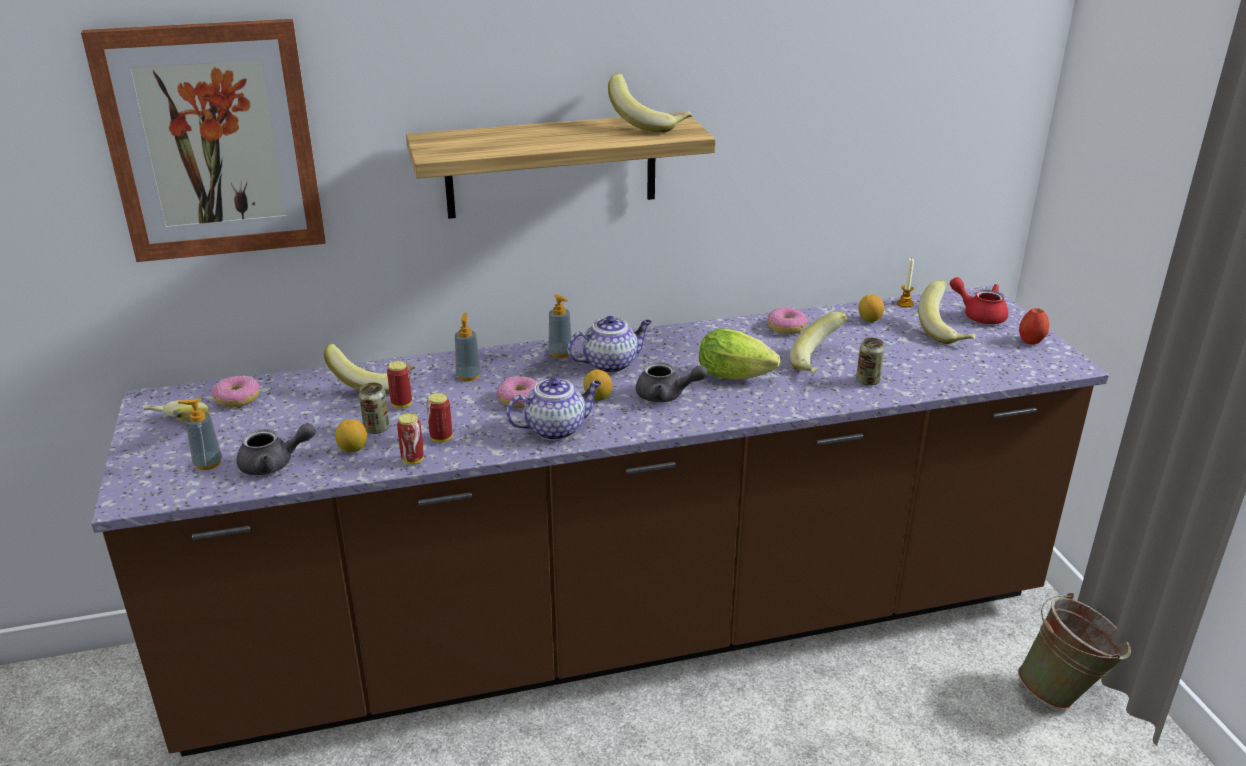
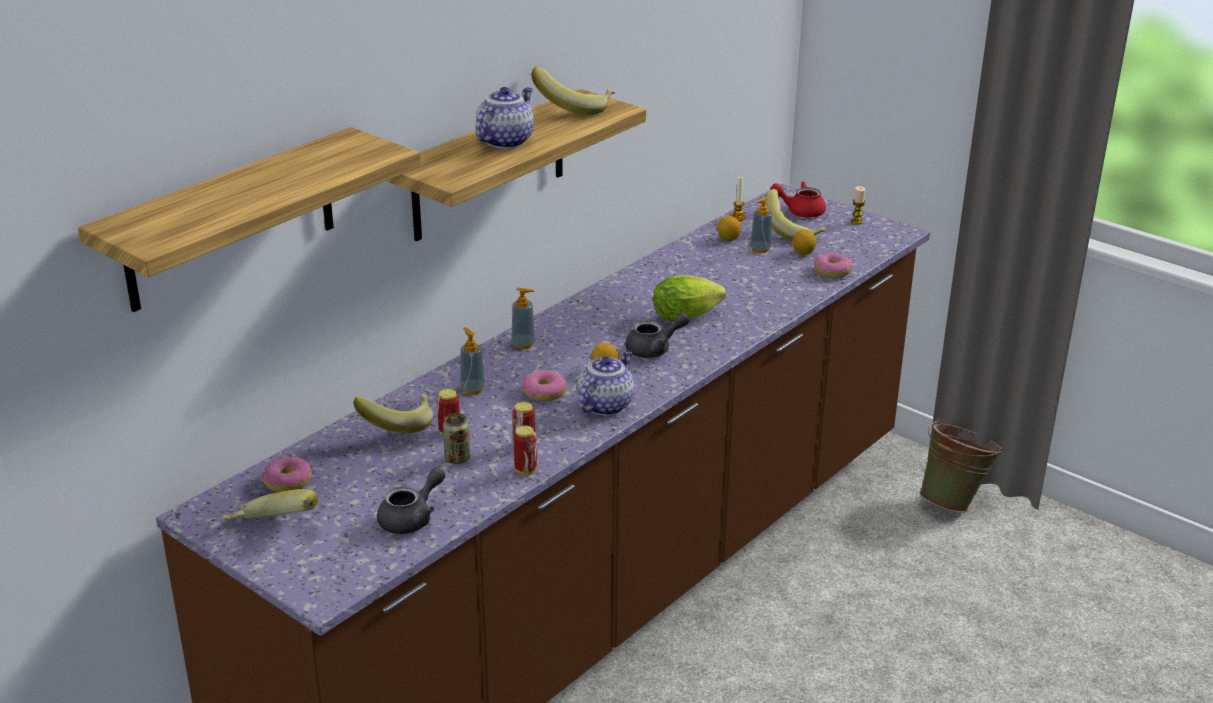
camera: 35 degrees left, 0 degrees up
picture [81,19,326,262] -> shelf [78,127,421,312]
soap dispenser [178,398,222,470] -> soap dispenser moved to [750,197,772,253]
lemon [335,419,367,452] -> lemon moved to [793,229,817,255]
teapot [568,316,652,373] -> teapot moved to [475,87,534,149]
donut [767,307,808,334] -> donut moved to [814,252,852,278]
banana [790,311,848,373] -> none
can [856,338,885,386] -> none
apple [1019,308,1049,344] -> candle [851,186,866,225]

